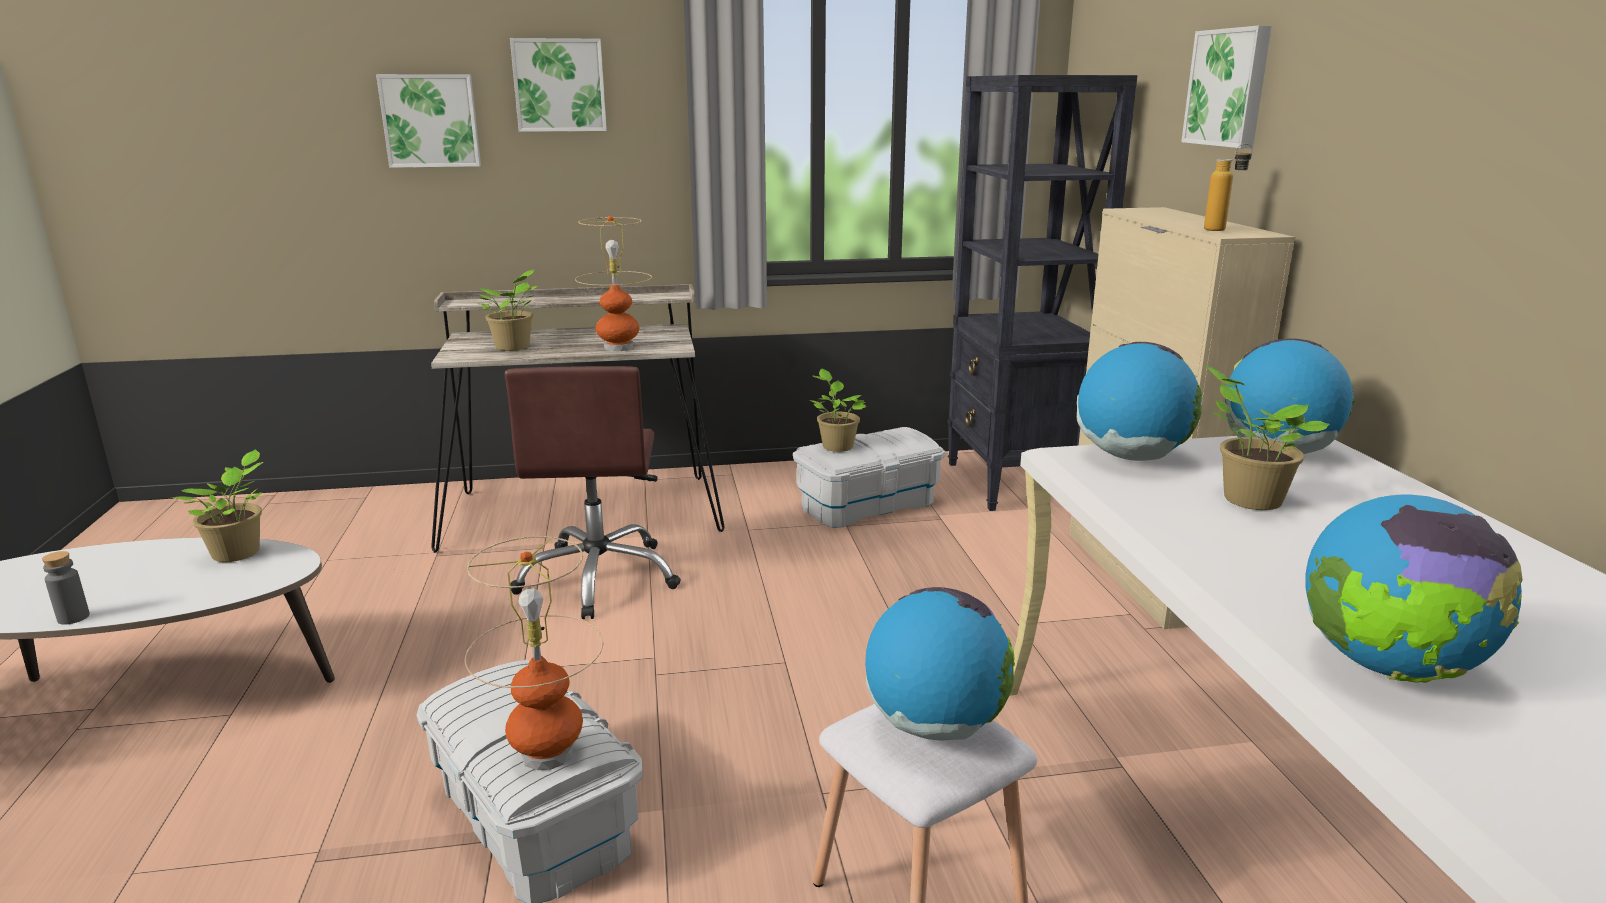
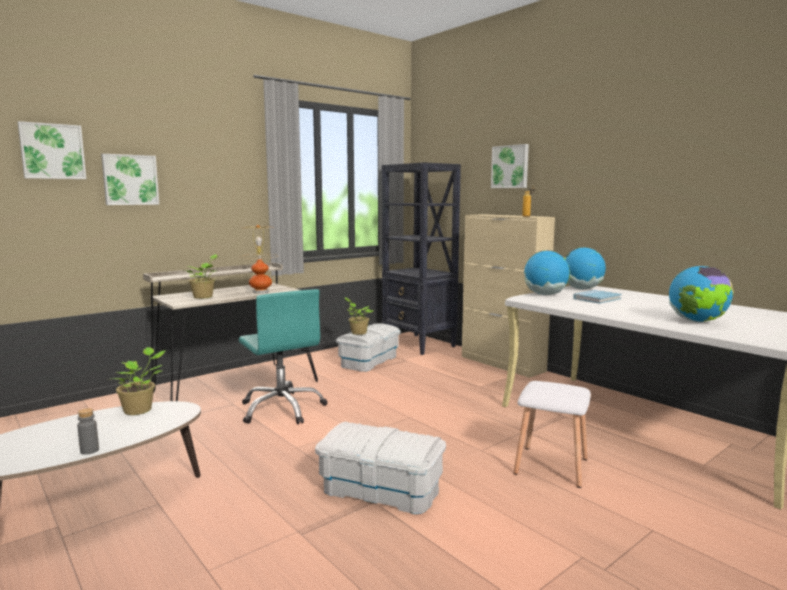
camera: 30 degrees left, 10 degrees down
table lamp [465,536,603,770] -> none
brown office chair [505,366,681,619] -> turquoise office chair [239,289,328,424]
picture [510,38,607,132] -> picture moved to [18,121,86,179]
globe [865,587,1015,740] -> none
potted plant [1206,365,1330,510] -> blue book [573,290,622,304]

